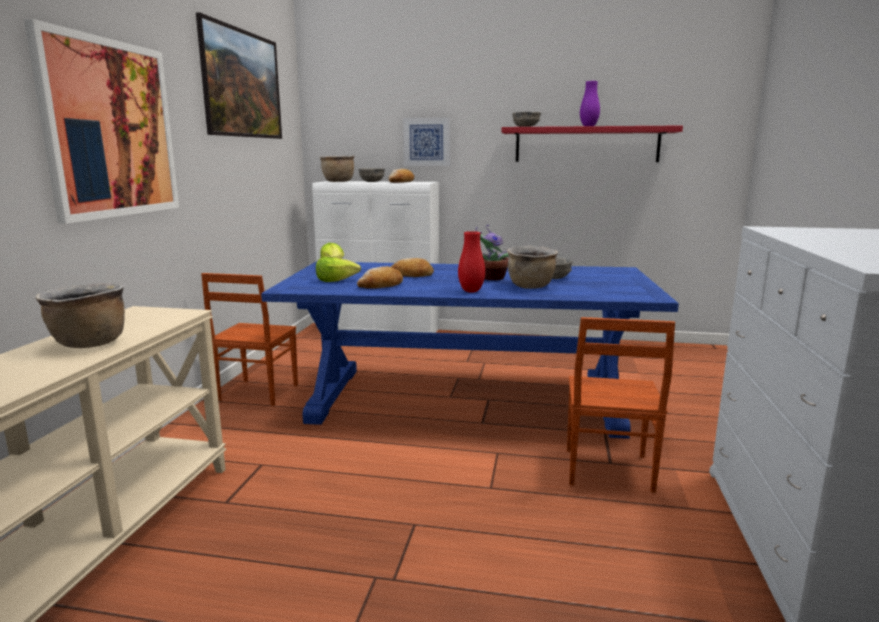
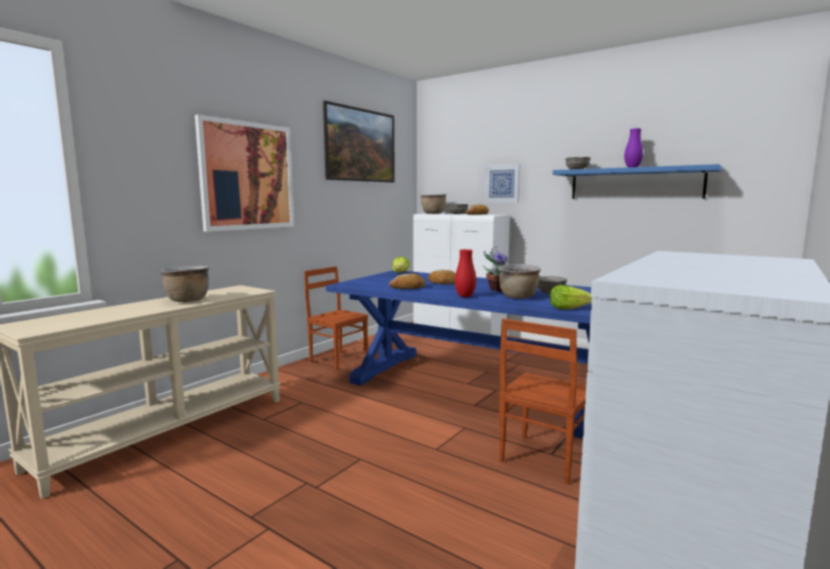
camera: 25 degrees right, 5 degrees down
brown chair [201,273,298,406] -> brown chair turned 90 degrees clockwise [304,266,368,370]
lettuce [316,257,361,282] -> lettuce moved to [550,285,593,309]
red shelf [501,125,683,162] -> blue shelf [553,164,722,199]

